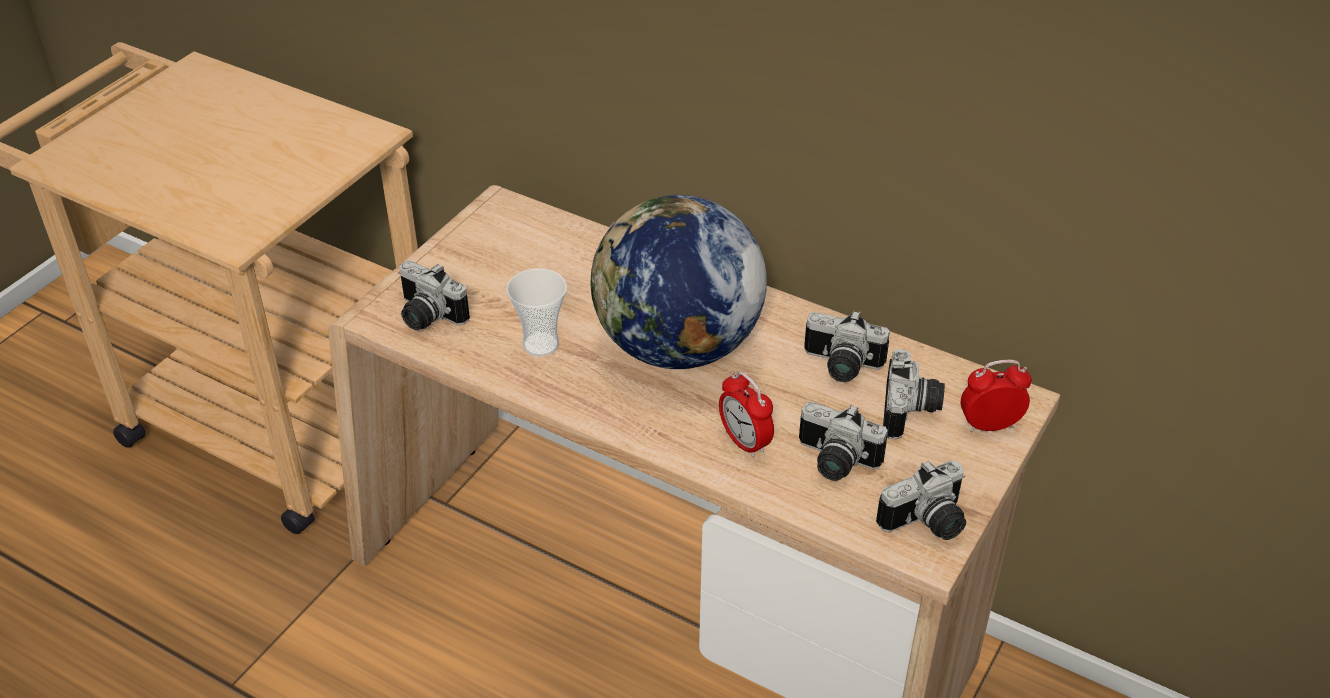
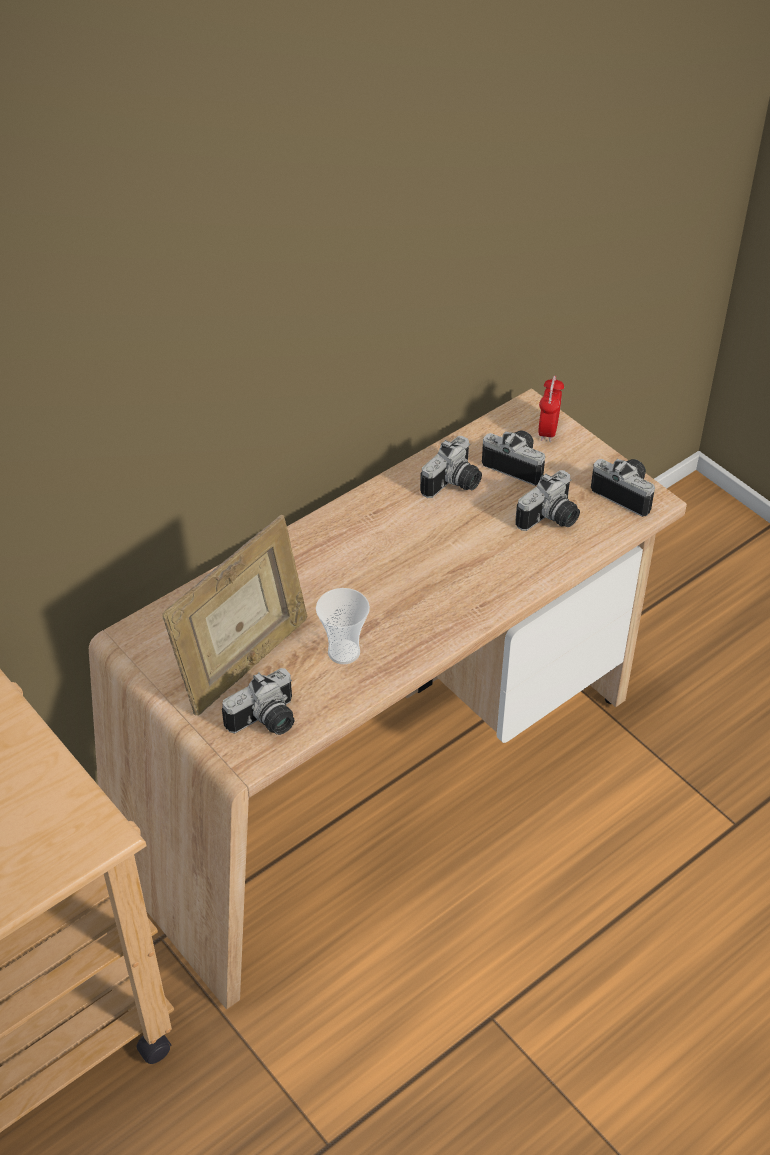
camera: 70 degrees left, 5 degrees up
globe [591,195,767,369] -> none
alarm clock [719,371,774,458] -> none
camera [876,460,966,540] -> camera turned 45 degrees counterclockwise [591,459,655,517]
none -> picture frame [162,515,307,716]

